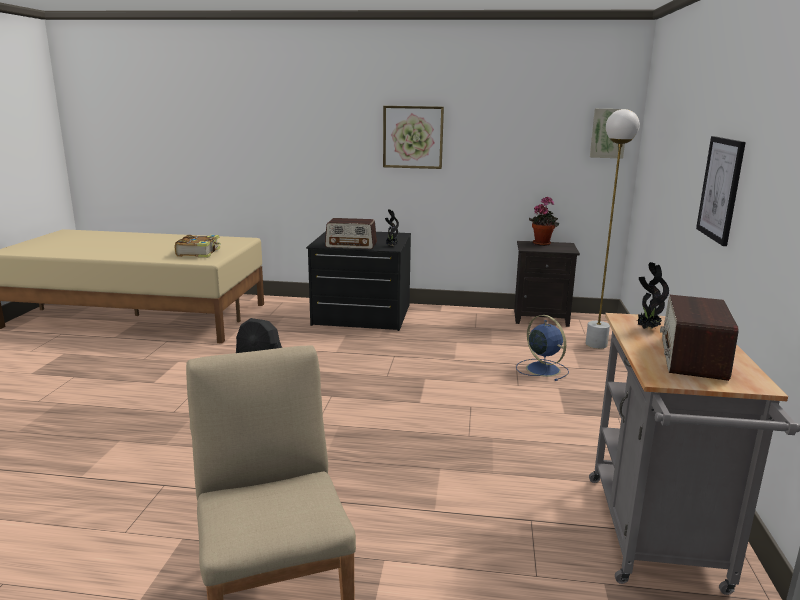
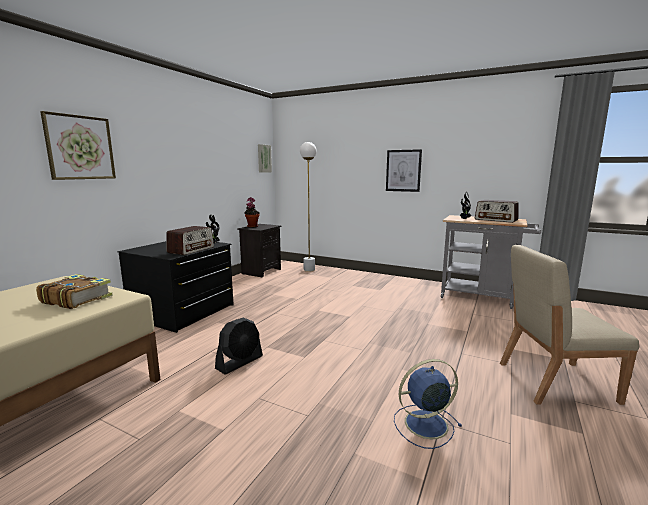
camera: 70 degrees left, 5 degrees down
picture [383,106,444,169] -> picture moved to [40,111,116,180]
blue fan [516,315,569,381] -> blue fan moved to [394,359,462,449]

